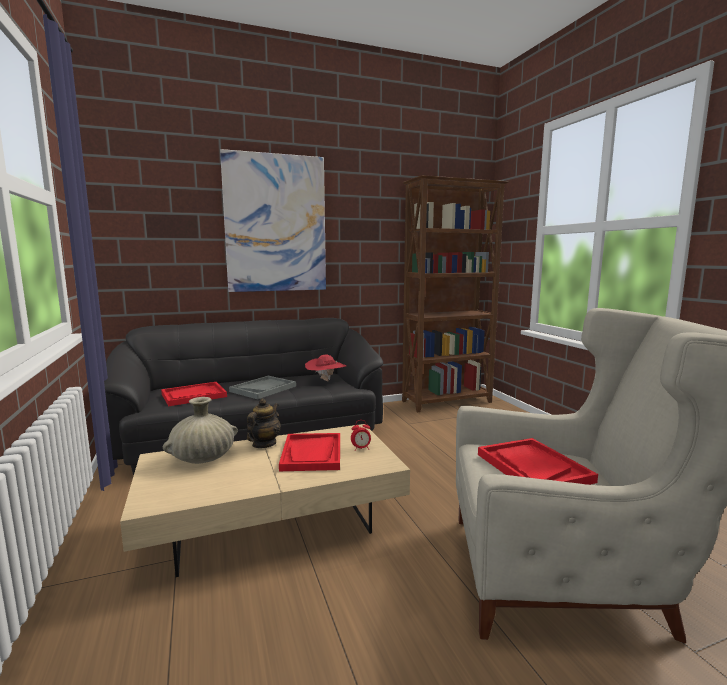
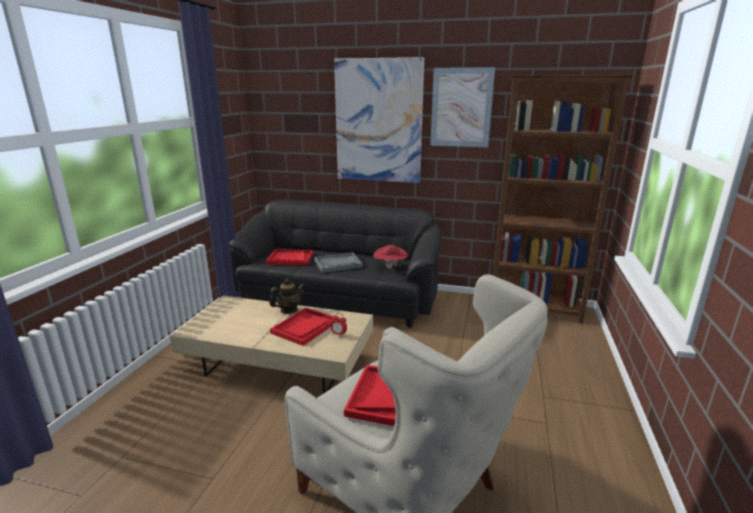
camera: 35 degrees right, 10 degrees up
beige vase [163,397,238,464] -> none
none -> picture [430,67,495,147]

